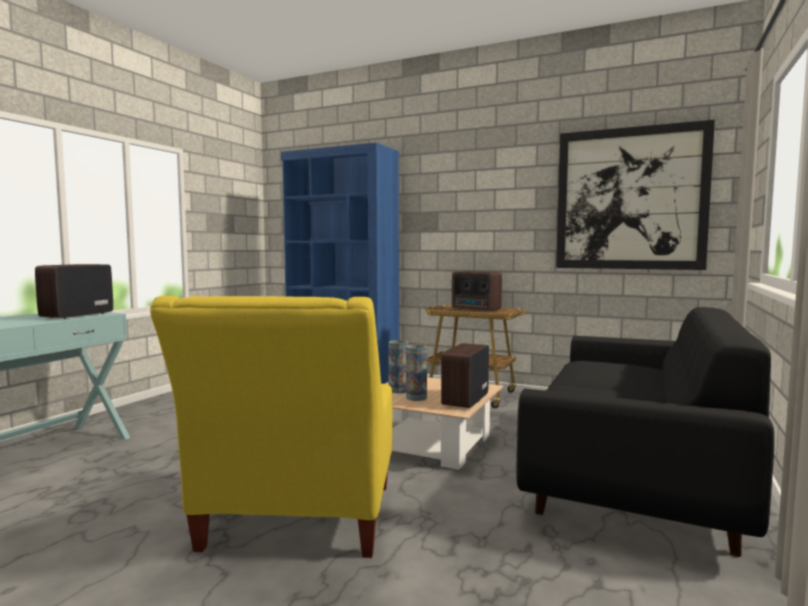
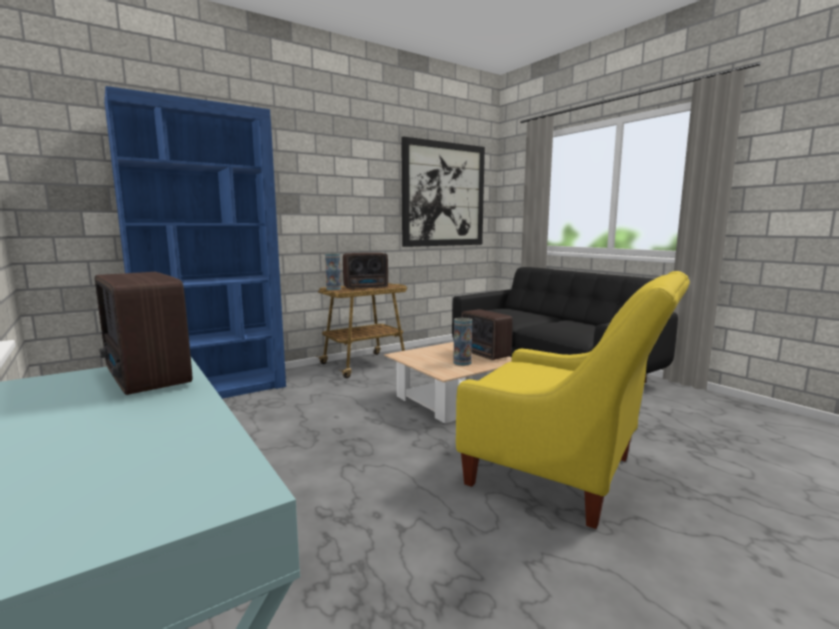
camera: 60 degrees left, 5 degrees up
vase [388,340,409,394] -> vase moved to [325,253,341,290]

